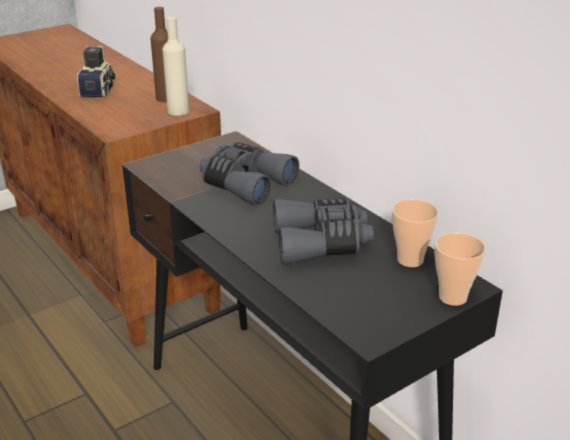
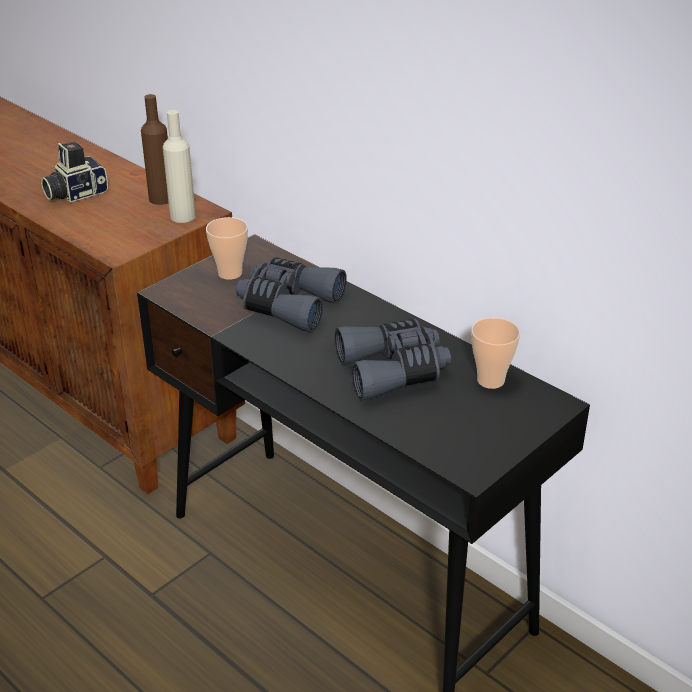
camera: 10 degrees left, 5 degrees up
camera [77,46,115,97] -> camera turned 120 degrees counterclockwise [41,142,108,203]
cup [434,233,486,306] -> cup moved to [206,217,248,280]

